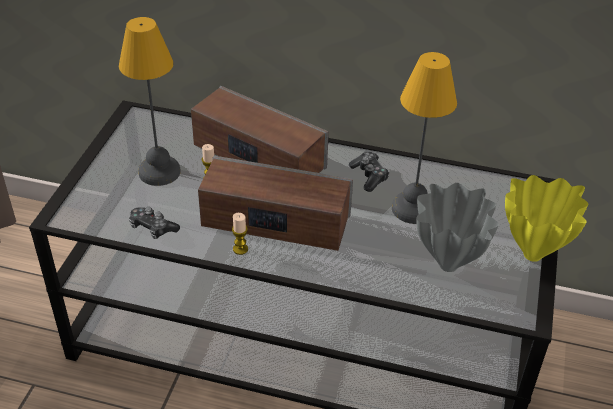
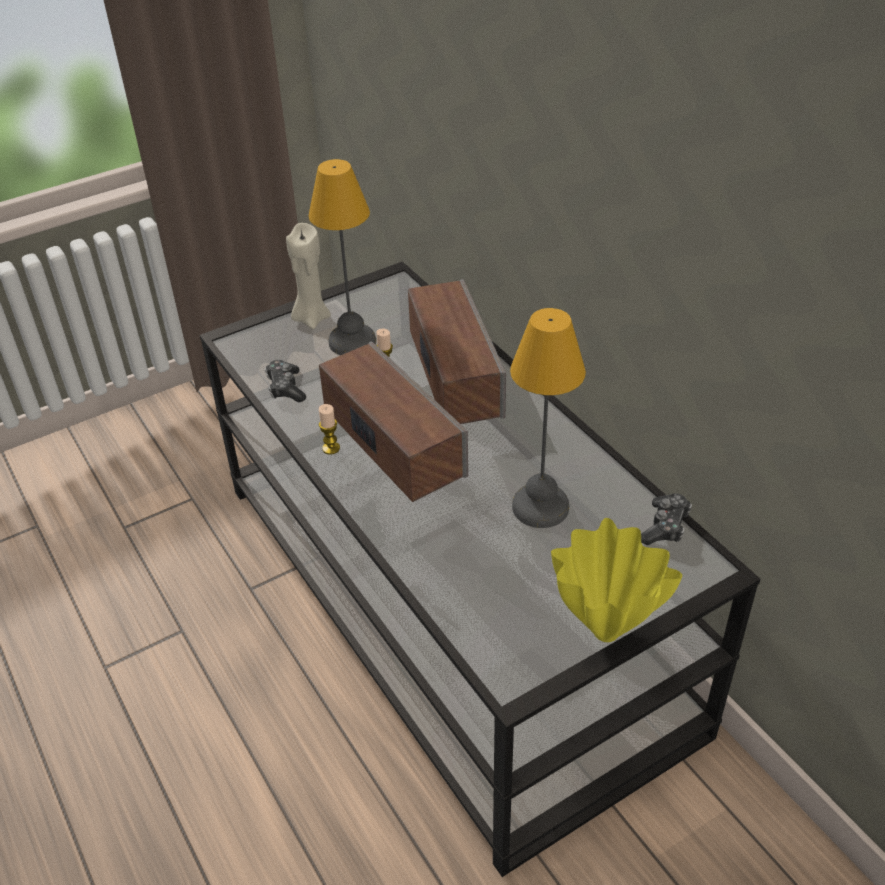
camera: 45 degrees right, 0 degrees up
game controller [349,151,389,192] -> game controller moved to [641,493,692,545]
grey vase [416,183,499,272] -> none
none -> beige candle [286,223,331,329]

